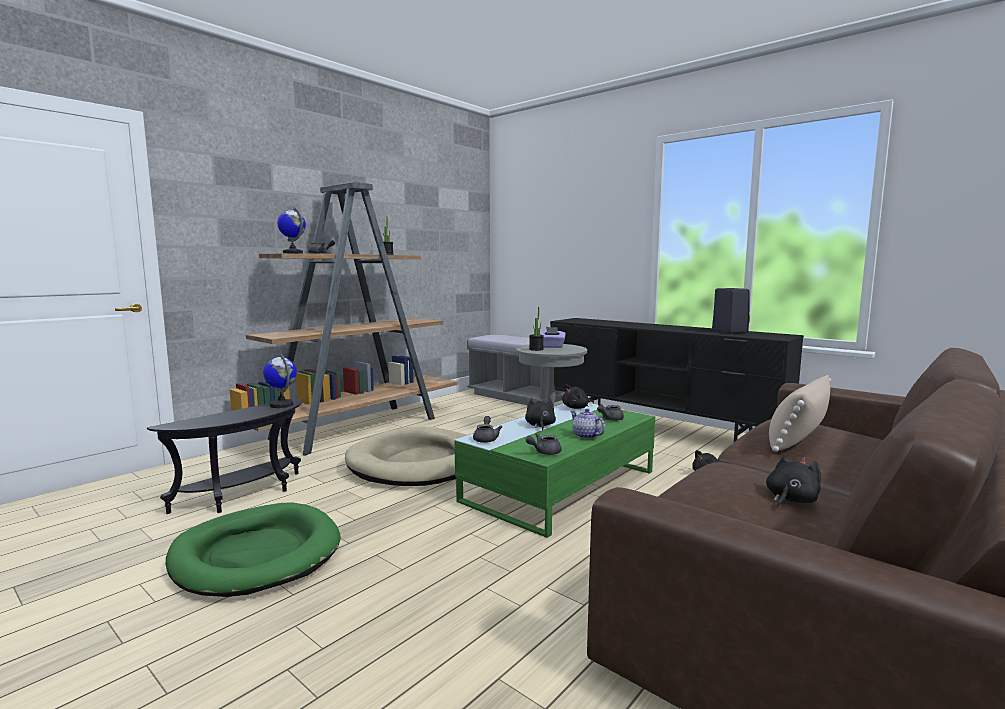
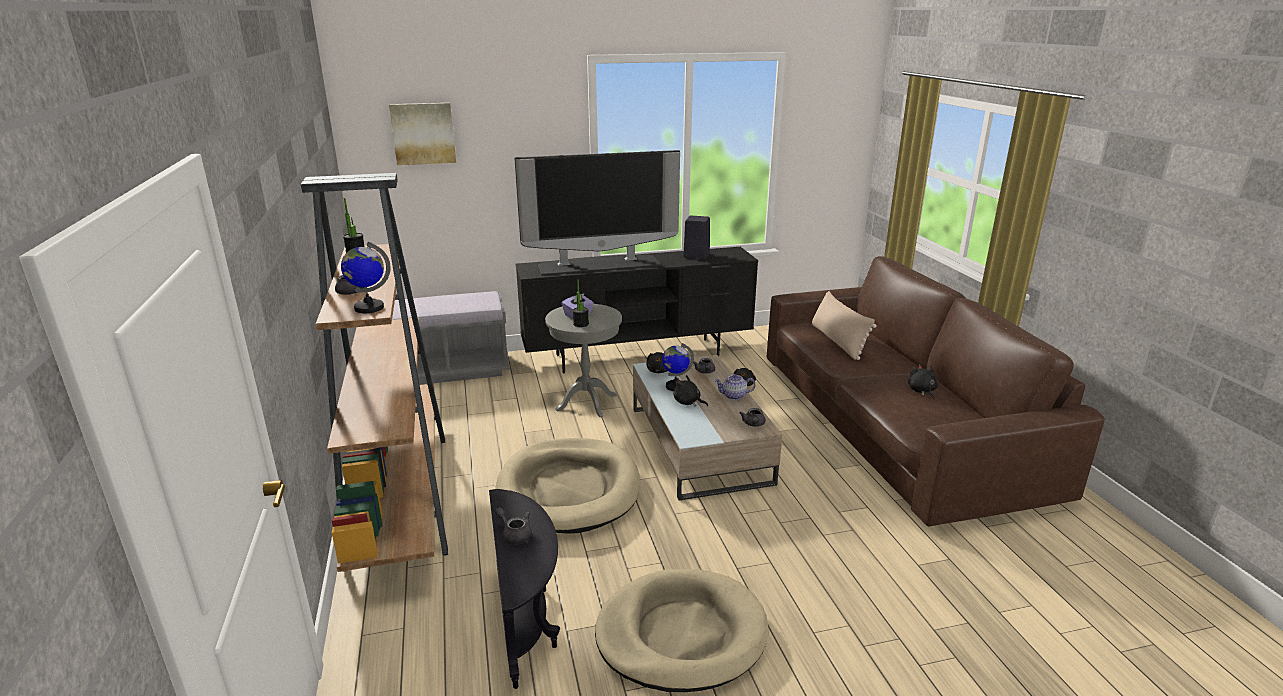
camera: 55 degrees left, 15 degrees up
green dog bed [166,503,341,597] -> beige dog bed [595,569,768,692]
globe [263,354,297,408] -> globe moved to [662,343,694,391]
green coffee table [455,403,655,538] -> beige coffee table [633,355,782,500]
grey teapot [473,416,502,443] -> grey teapot moved to [495,507,532,544]
none -> picture [389,103,456,165]
none -> television [514,150,680,276]

